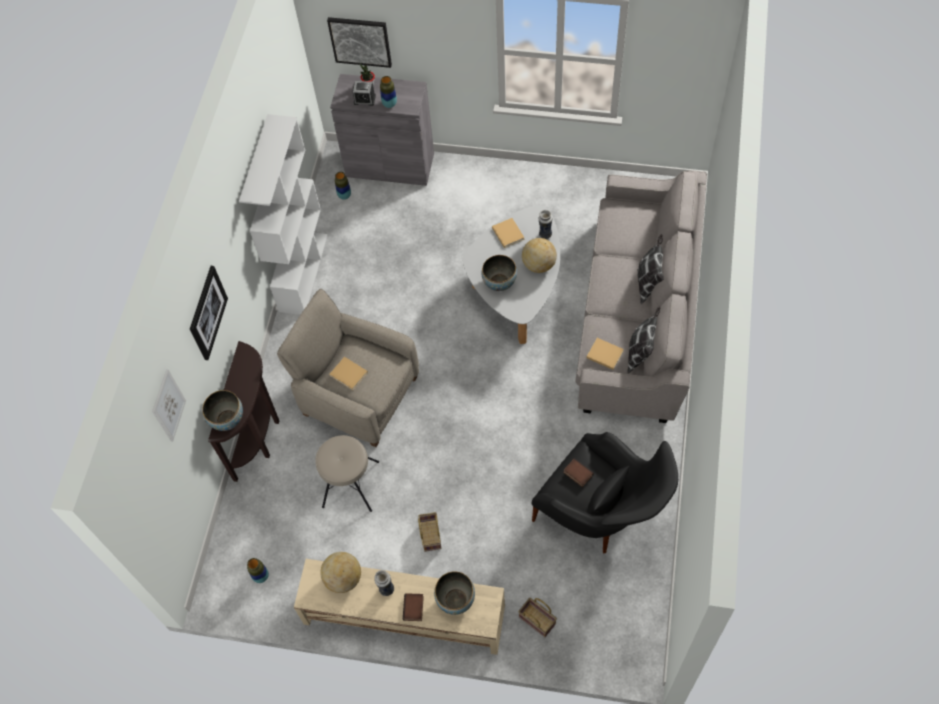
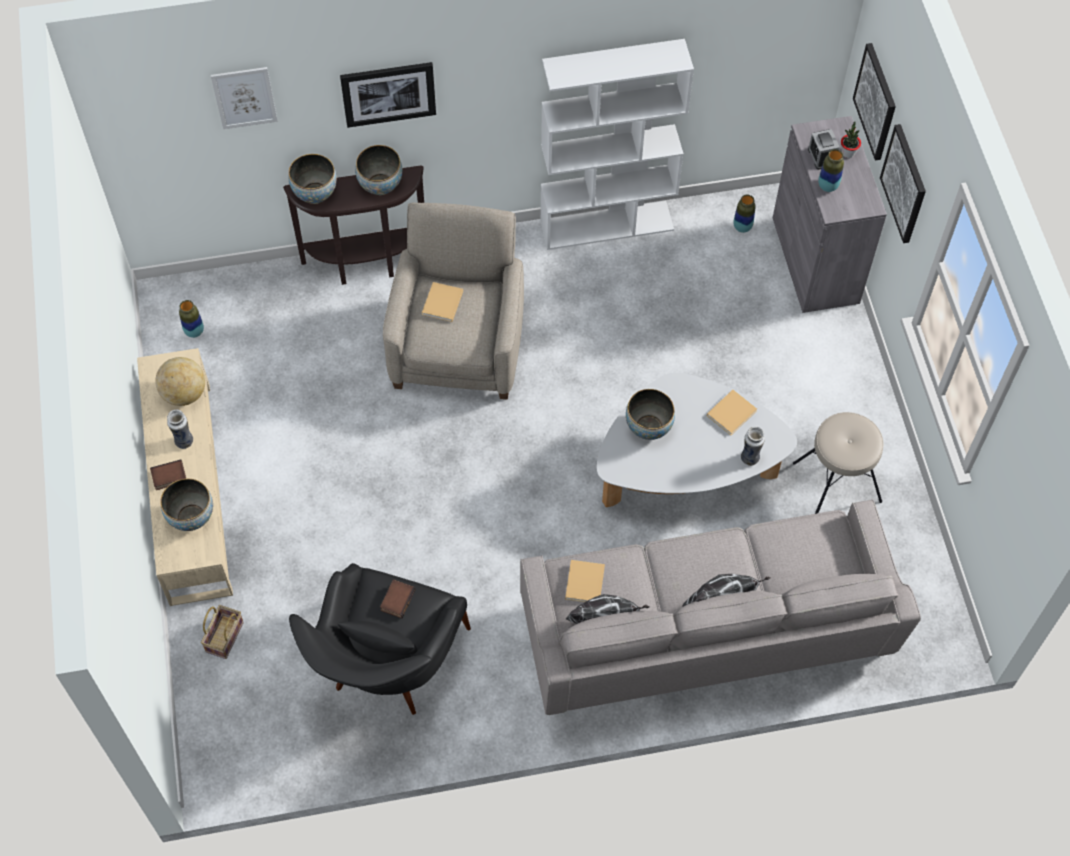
camera: 65 degrees right, 0 degrees up
beige stool [315,435,379,512] -> beige stool moved to [793,412,883,514]
basket [418,512,441,552] -> none
globe [522,238,557,273] -> none
none -> bowl [355,145,403,195]
none -> picture [880,124,926,243]

